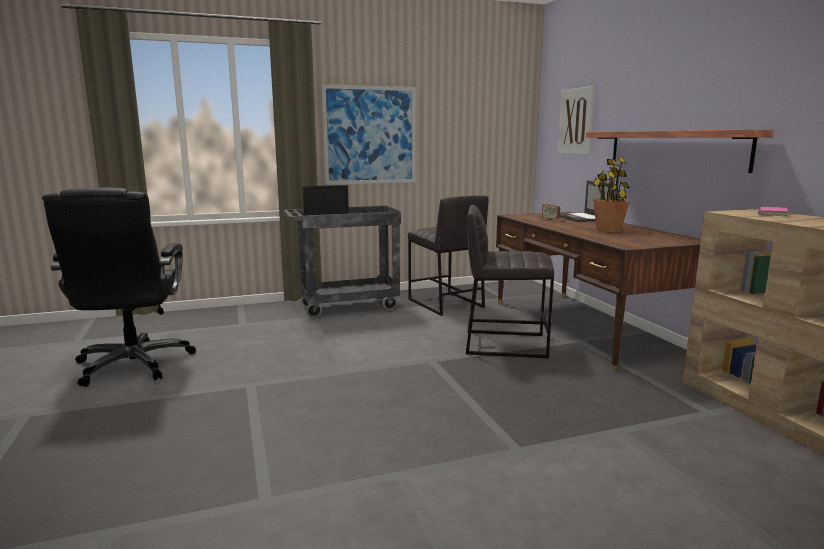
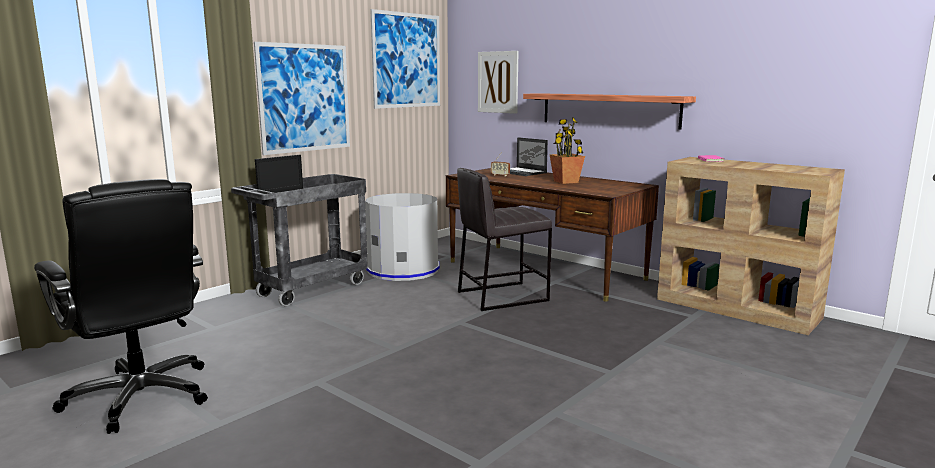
camera: 30 degrees left, 0 degrees up
grey stool [408,196,489,316] -> grey trash can [365,193,440,281]
none -> picture [370,9,440,109]

